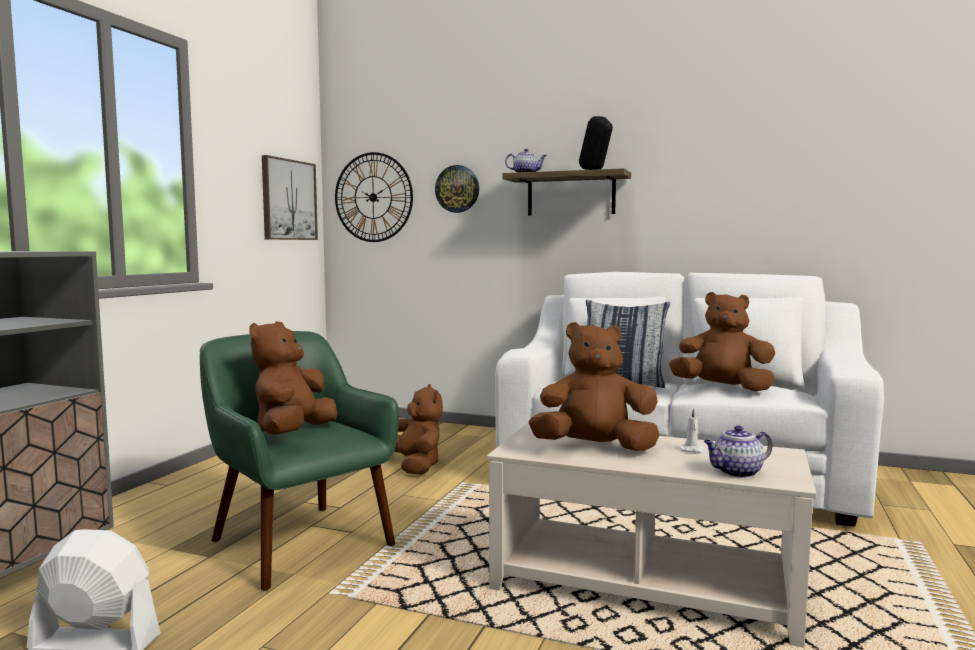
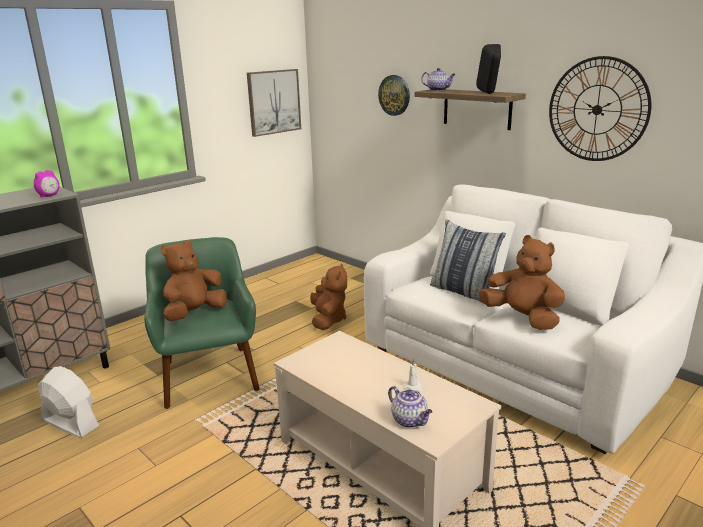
camera: 25 degrees right, 15 degrees up
wall clock [335,152,413,242] -> wall clock moved to [549,56,651,161]
brown plush toy [529,322,660,451] -> none
teapot [704,426,772,478] -> teapot turned 135 degrees counterclockwise [388,386,433,428]
none -> alarm clock [34,170,59,198]

